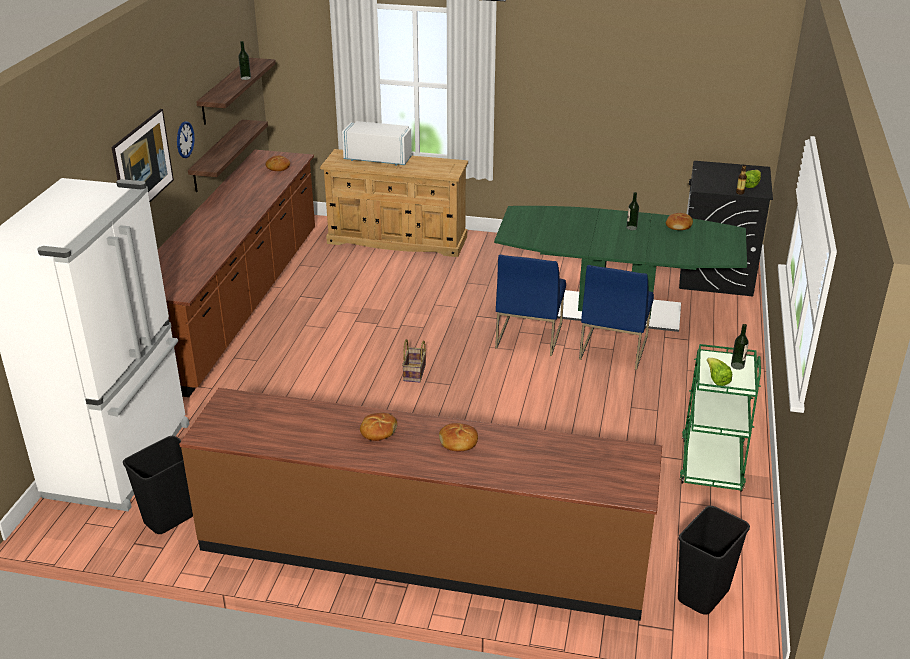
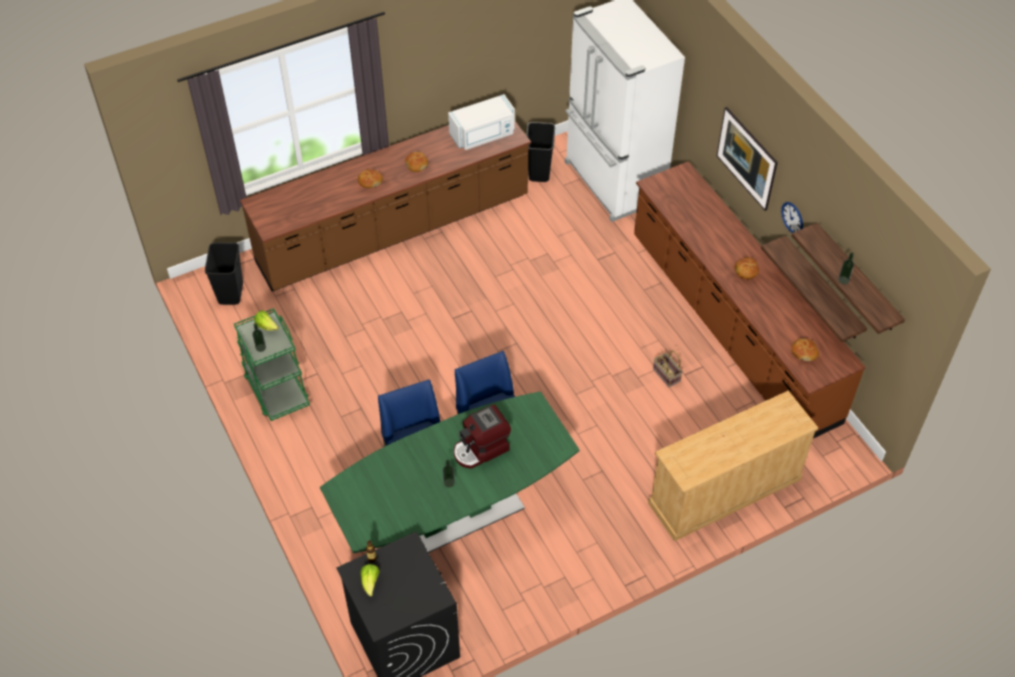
camera: 140 degrees right, 20 degrees up
white microwave [342,121,412,166] -> white microwave moved to [448,94,515,150]
basket [402,339,426,382] -> basket moved to [653,350,683,387]
bread [666,213,693,230] -> bread moved to [735,257,759,279]
none -> coffee machine [454,405,511,469]

